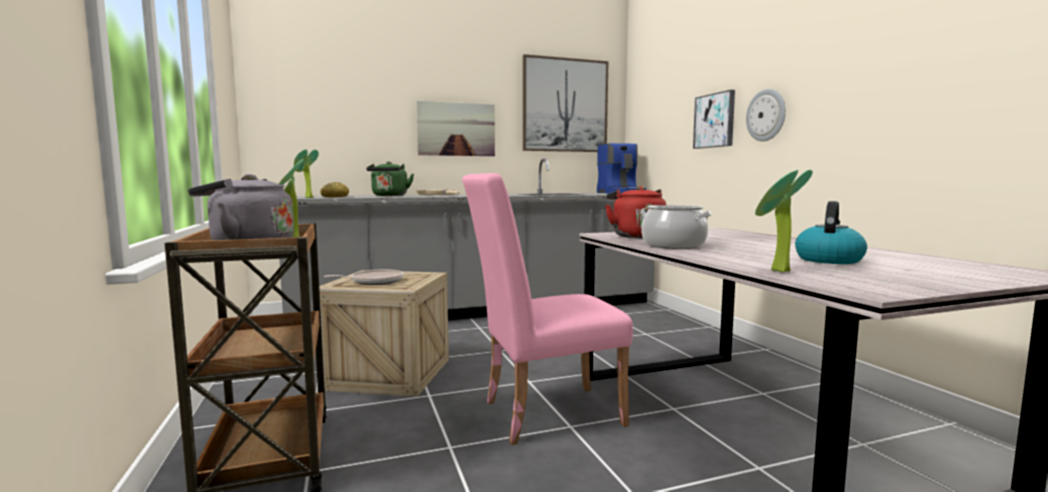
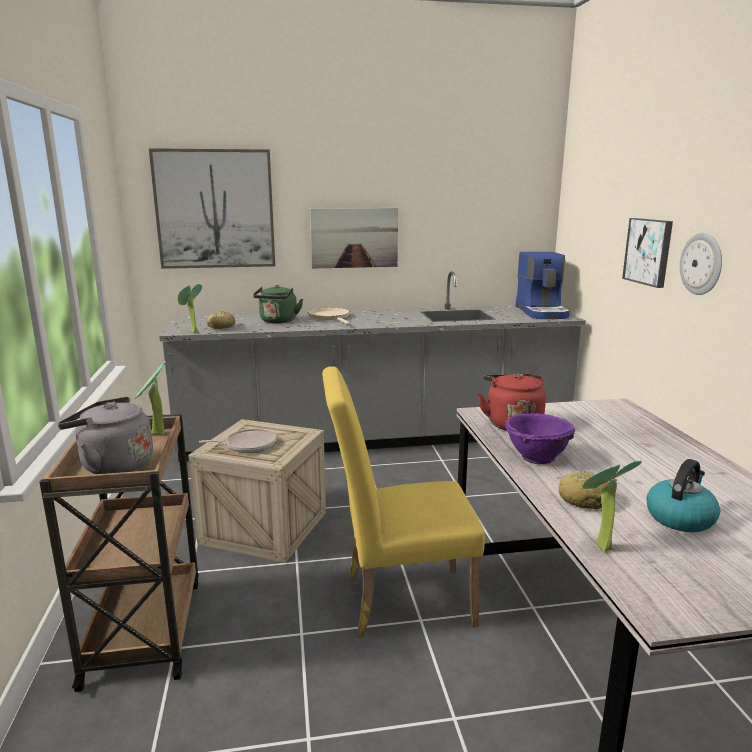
camera: 10 degrees right, 10 degrees up
pink chair [462,173,633,445] -> yellow chair [322,366,485,638]
picture [523,54,608,152] -> picture moved to [149,148,275,269]
cooking pot [640,205,712,249] -> purple bowl [505,413,575,464]
none -> bread [559,470,609,509]

